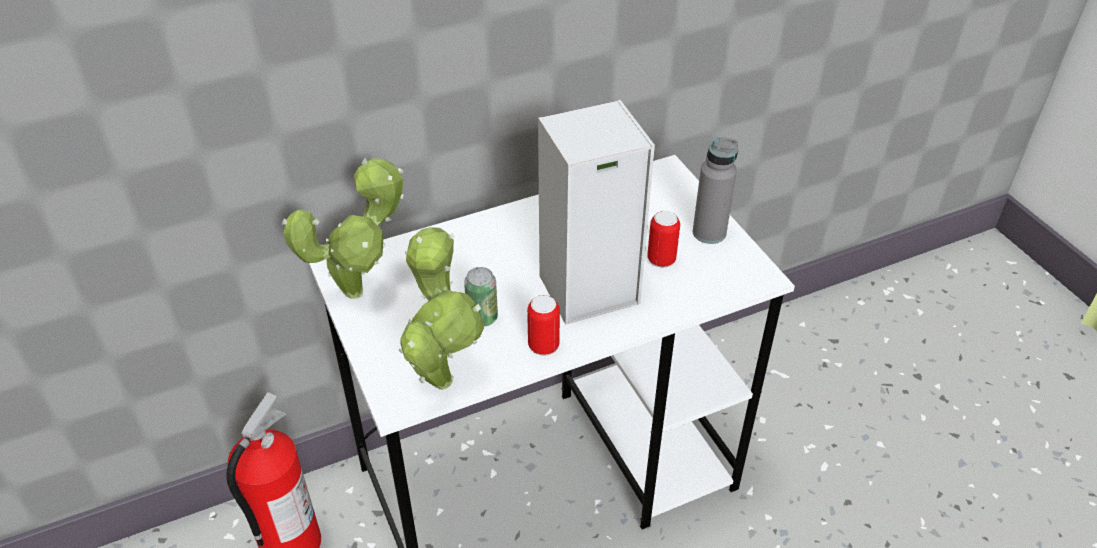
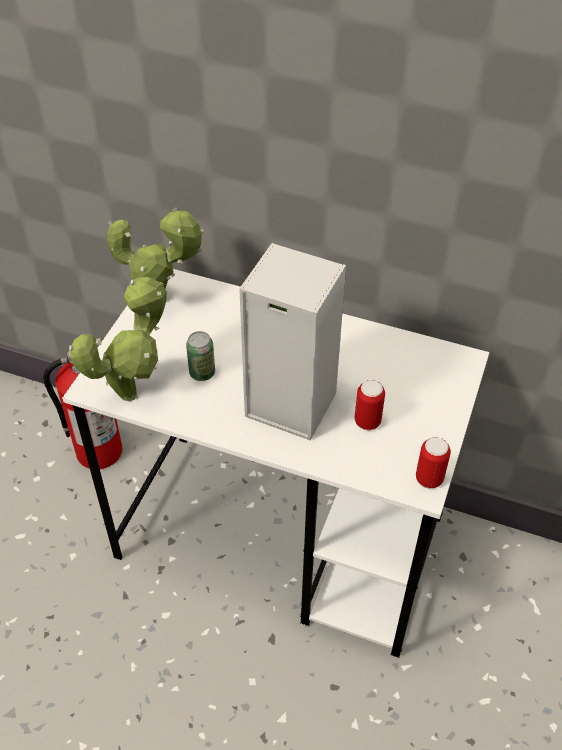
camera: 45 degrees right, 5 degrees up
can [527,295,560,355] -> can moved to [416,437,451,489]
grey bottle [692,137,738,244] -> none

